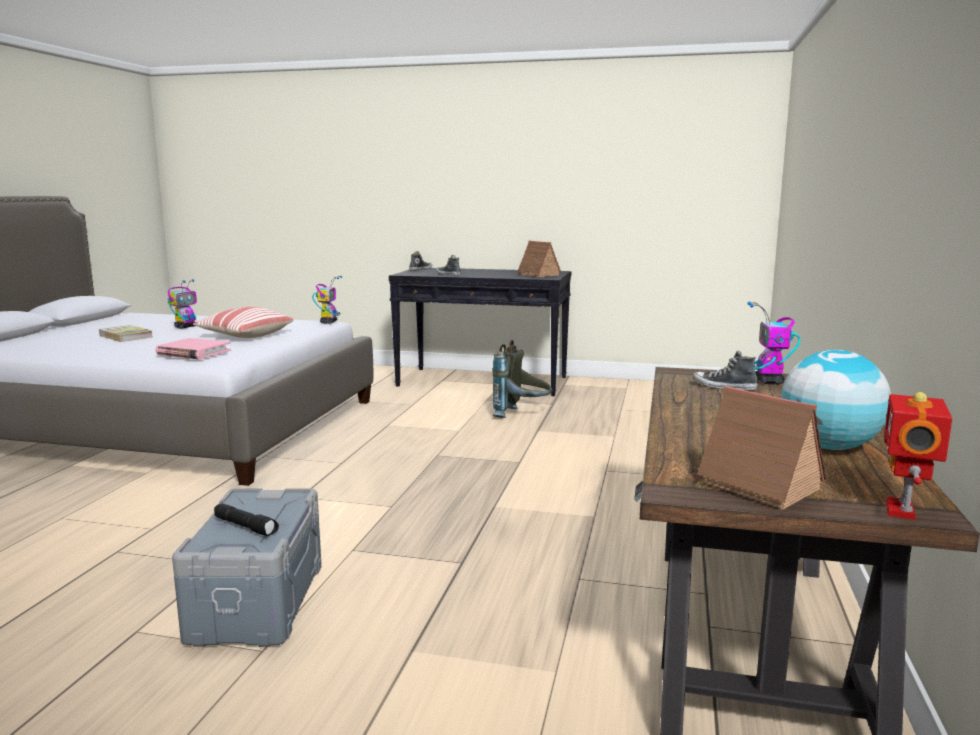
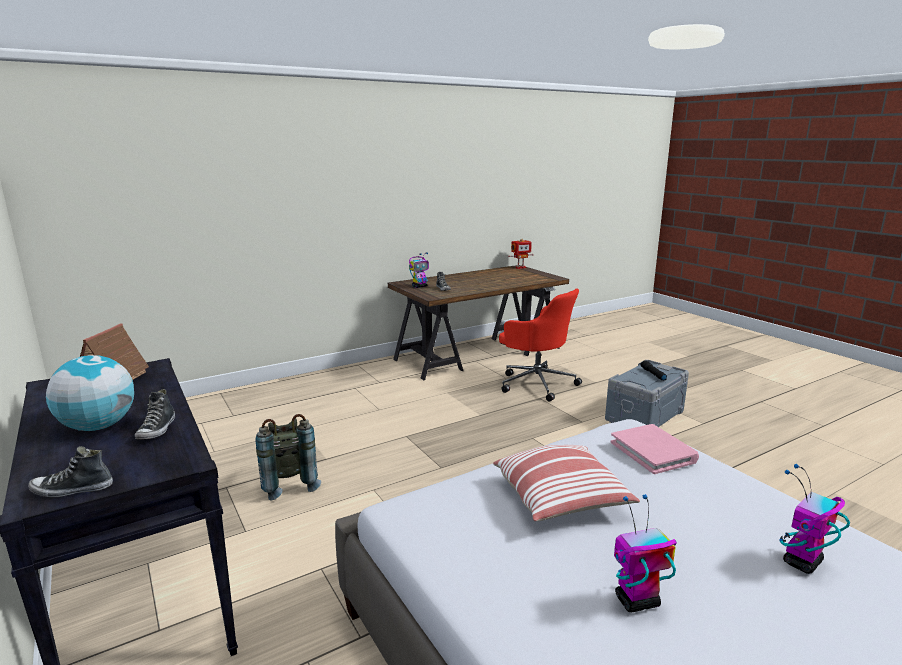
camera: 135 degrees left, 5 degrees up
book [99,325,152,342] -> none
toy robot [312,276,342,324] -> toy robot moved to [779,464,850,574]
toy house [685,386,826,510] -> none
globe [781,350,891,450] -> globe moved to [46,355,134,431]
none -> red office chair [499,288,582,402]

